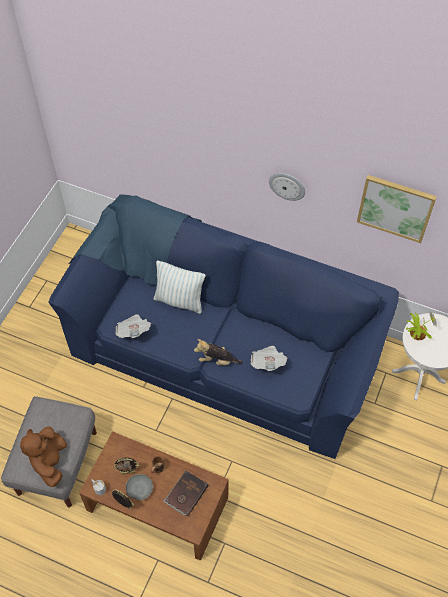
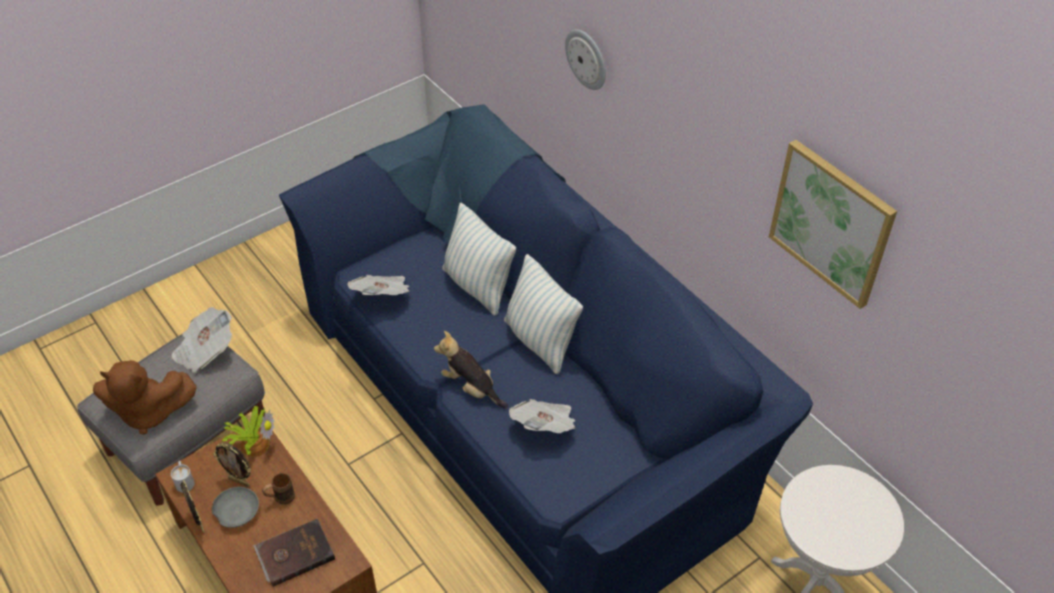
camera: 30 degrees right, 10 degrees down
brown plush toy [20,426,67,487] -> brown plush toy turned 120 degrees counterclockwise [93,360,197,435]
wall clock [269,173,305,201] -> wall clock moved to [565,29,606,90]
potted plant [406,312,437,340] -> potted plant moved to [222,406,274,457]
none -> newspaper [172,307,232,373]
none -> pillow [504,254,583,374]

